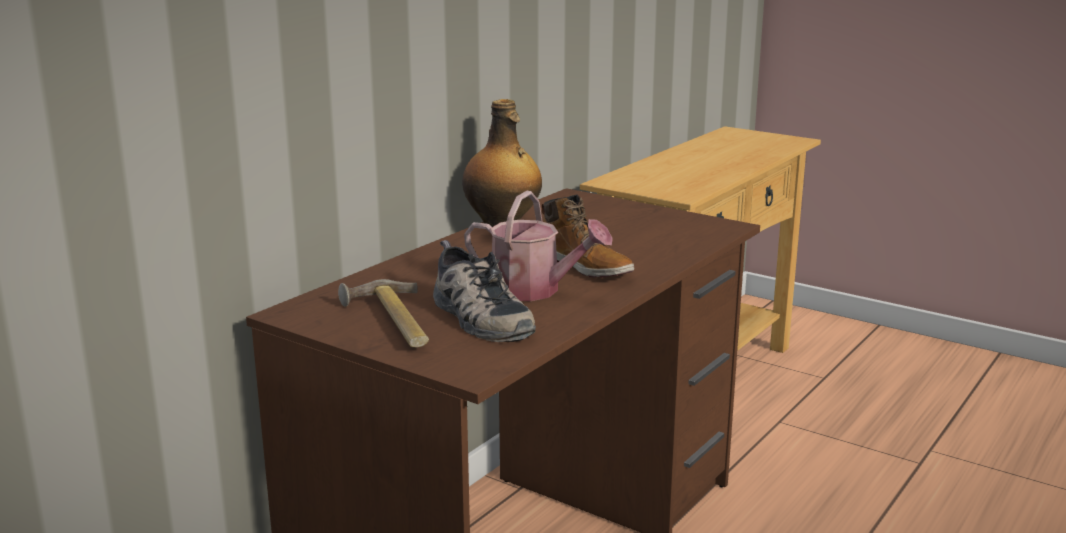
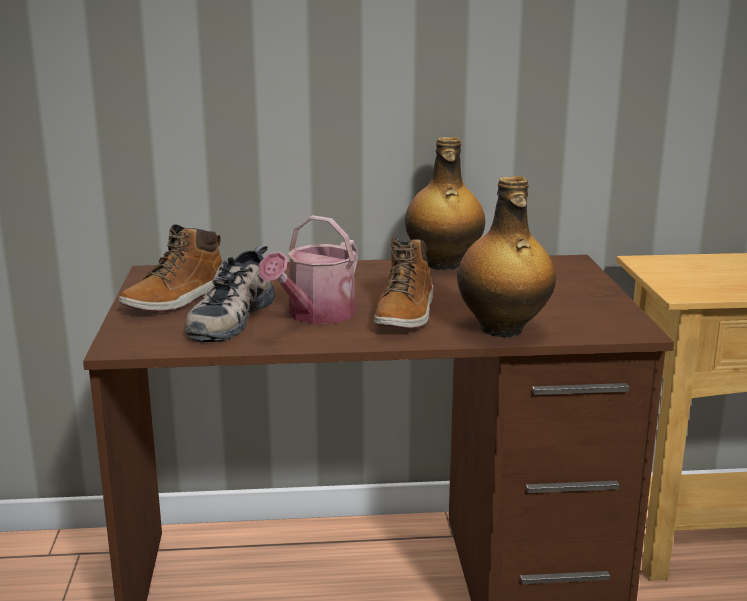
camera: 50 degrees right, 0 degrees up
hammer [338,279,429,348] -> boot [119,224,222,312]
watering can [464,191,613,301] -> watering can turned 45 degrees clockwise [259,215,358,324]
none -> bottle [457,176,556,337]

